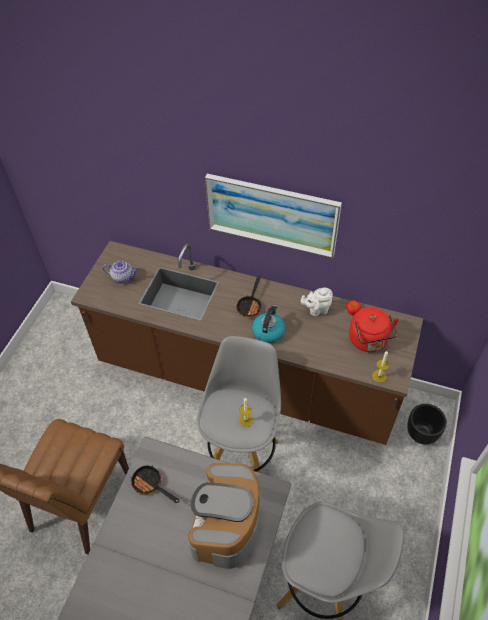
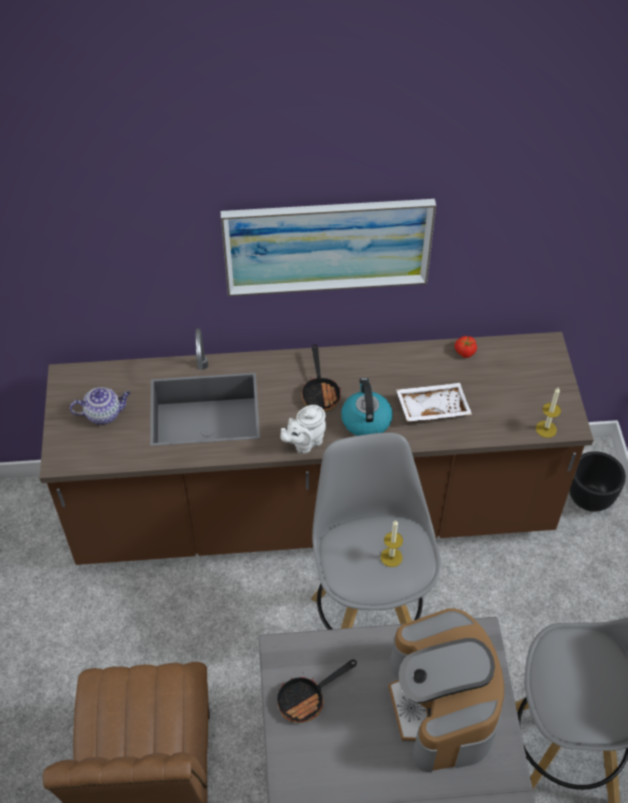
camera: 25 degrees left, 0 degrees up
frying pan [130,466,179,503] -> frying pan turned 45 degrees counterclockwise [277,659,357,723]
white teapot [301,288,333,316] -> white teapot moved to [280,405,326,454]
red kettle [349,307,399,352] -> none
none -> white tray [396,383,472,422]

